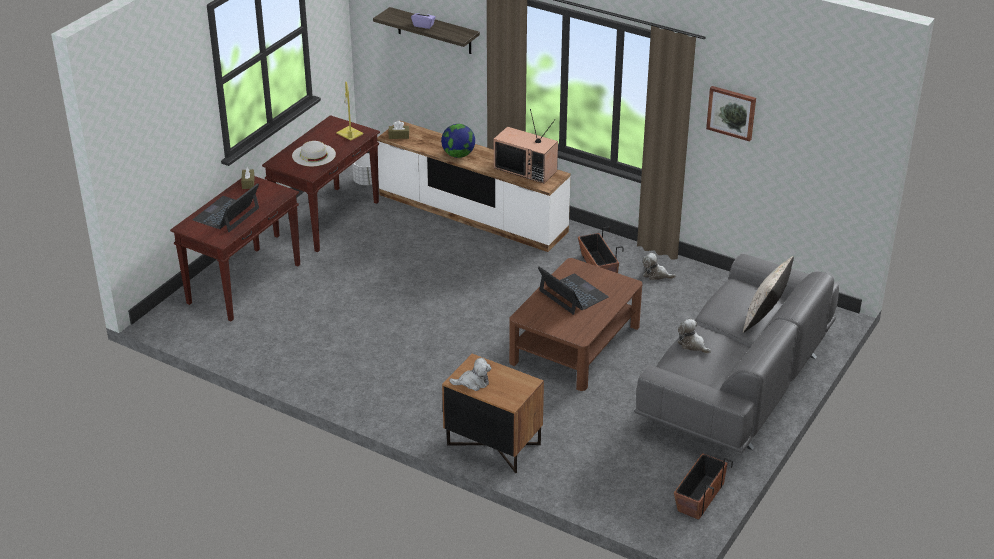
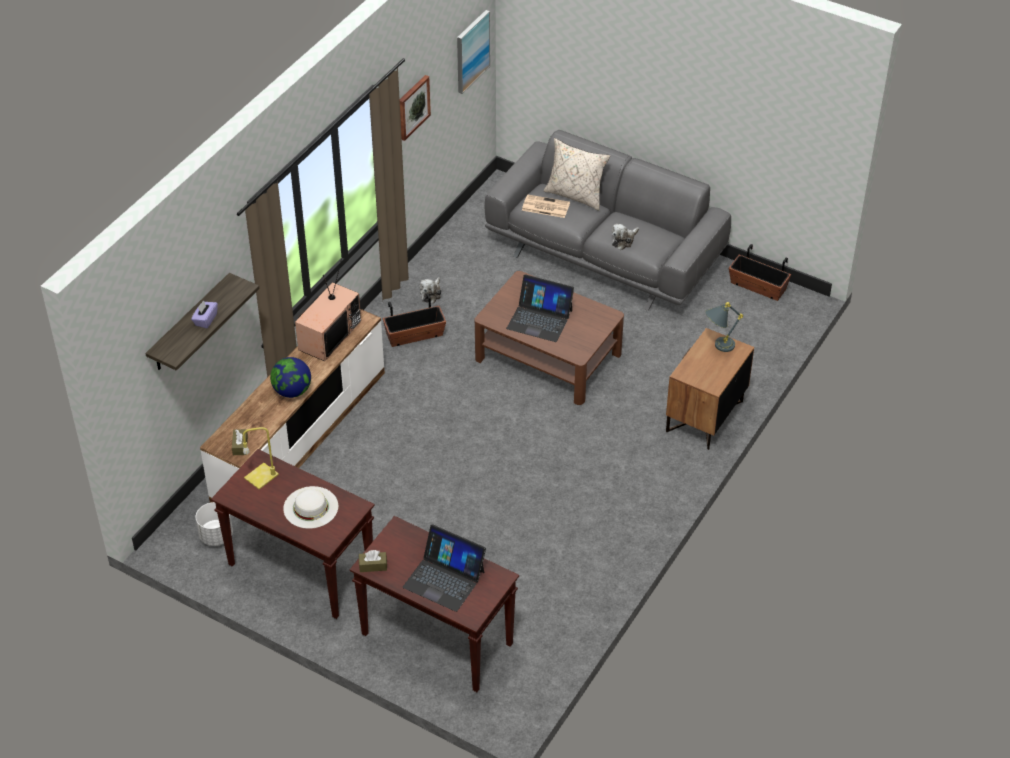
camera: 90 degrees left, 10 degrees up
plush toy [449,358,491,391] -> none
laptop [538,267,609,315] -> laptop turned 120 degrees counterclockwise [506,274,574,342]
none -> picture [457,10,490,94]
none -> newspaper [522,194,570,218]
none -> grey table lamp [705,302,743,352]

